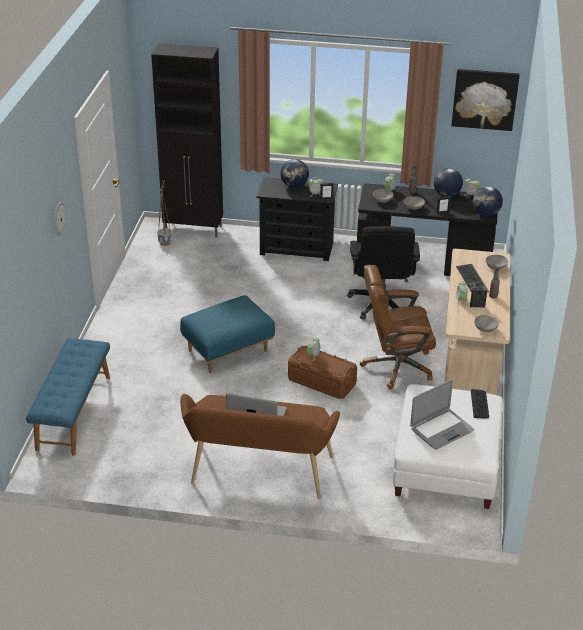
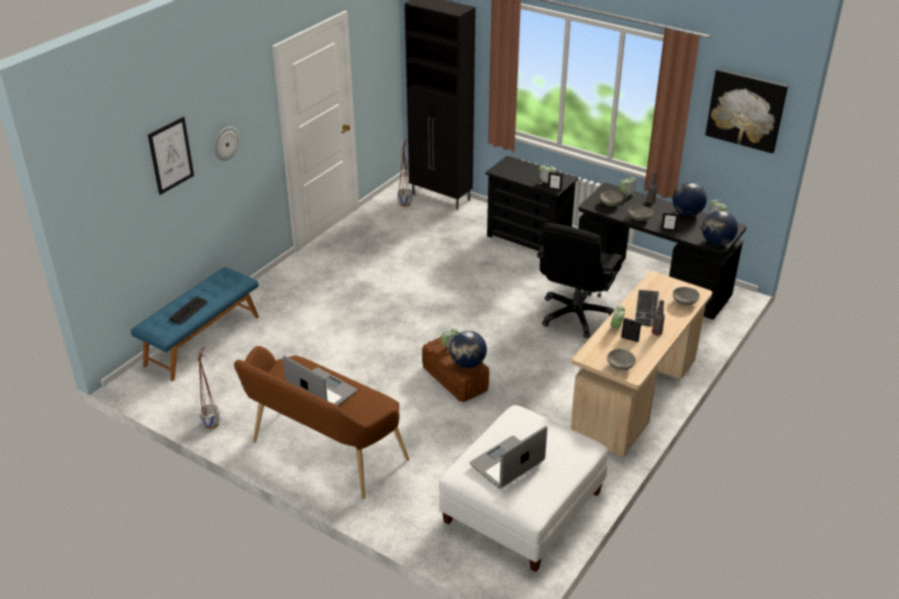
camera: 25 degrees right, 0 degrees up
blue ottoman [180,295,275,373] -> none
globe [280,159,309,188] -> globe moved to [450,331,487,368]
brown office chair [360,265,436,389] -> none
laptop [410,379,474,450] -> laptop turned 150 degrees clockwise [470,426,547,489]
keyboard [471,389,489,419] -> keyboard moved to [170,296,207,324]
none -> picture [148,117,194,195]
none -> planter [198,347,221,429]

